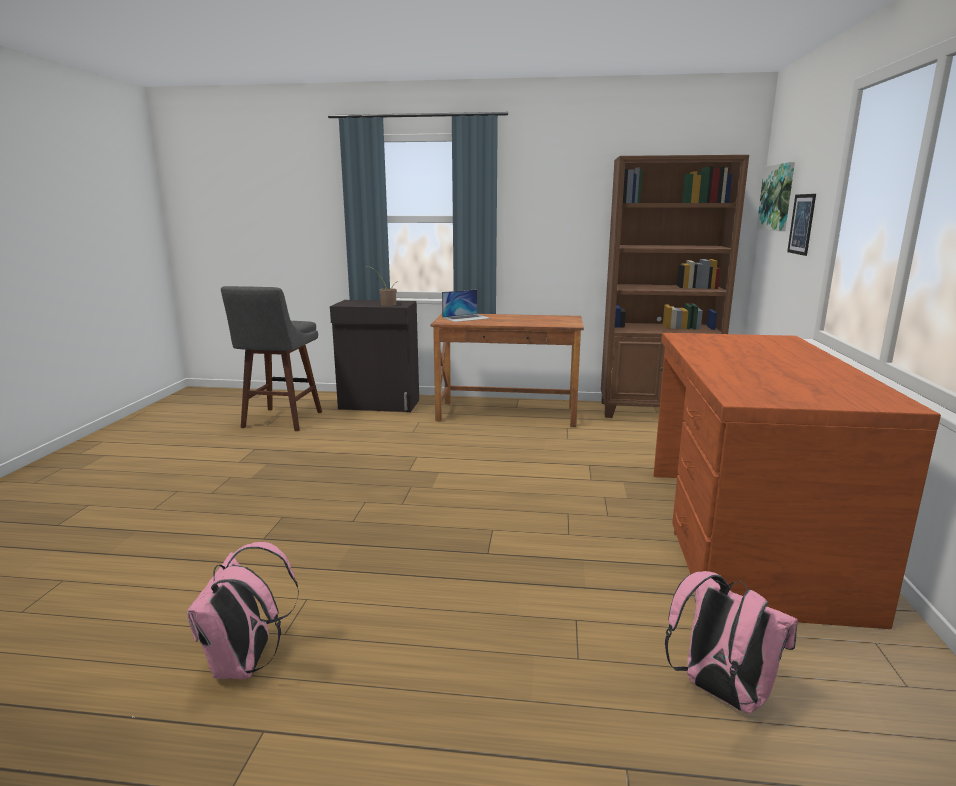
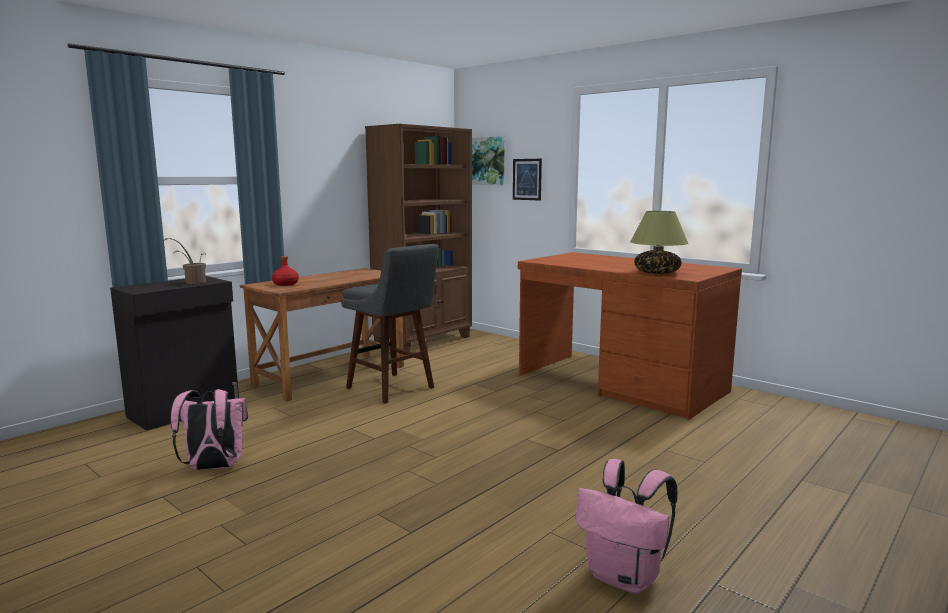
camera: 55 degrees left, 5 degrees down
grey stool [221,286,322,431] -> grey stool moved to [341,244,439,404]
laptop [442,289,491,322] -> red bottle [272,256,299,286]
pink backpack [665,571,798,713] -> pink backpack moved to [171,389,248,470]
none -> table lamp [630,211,689,274]

